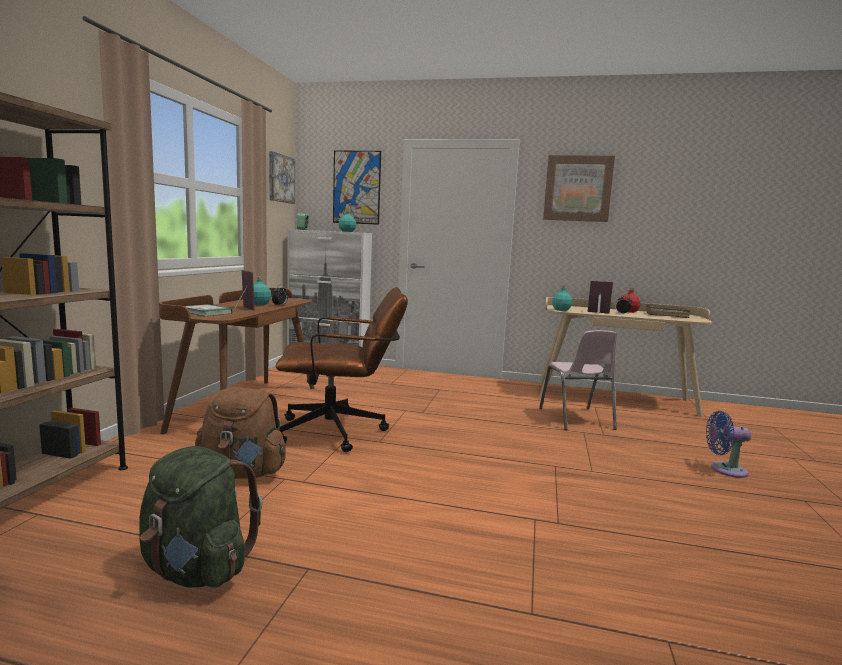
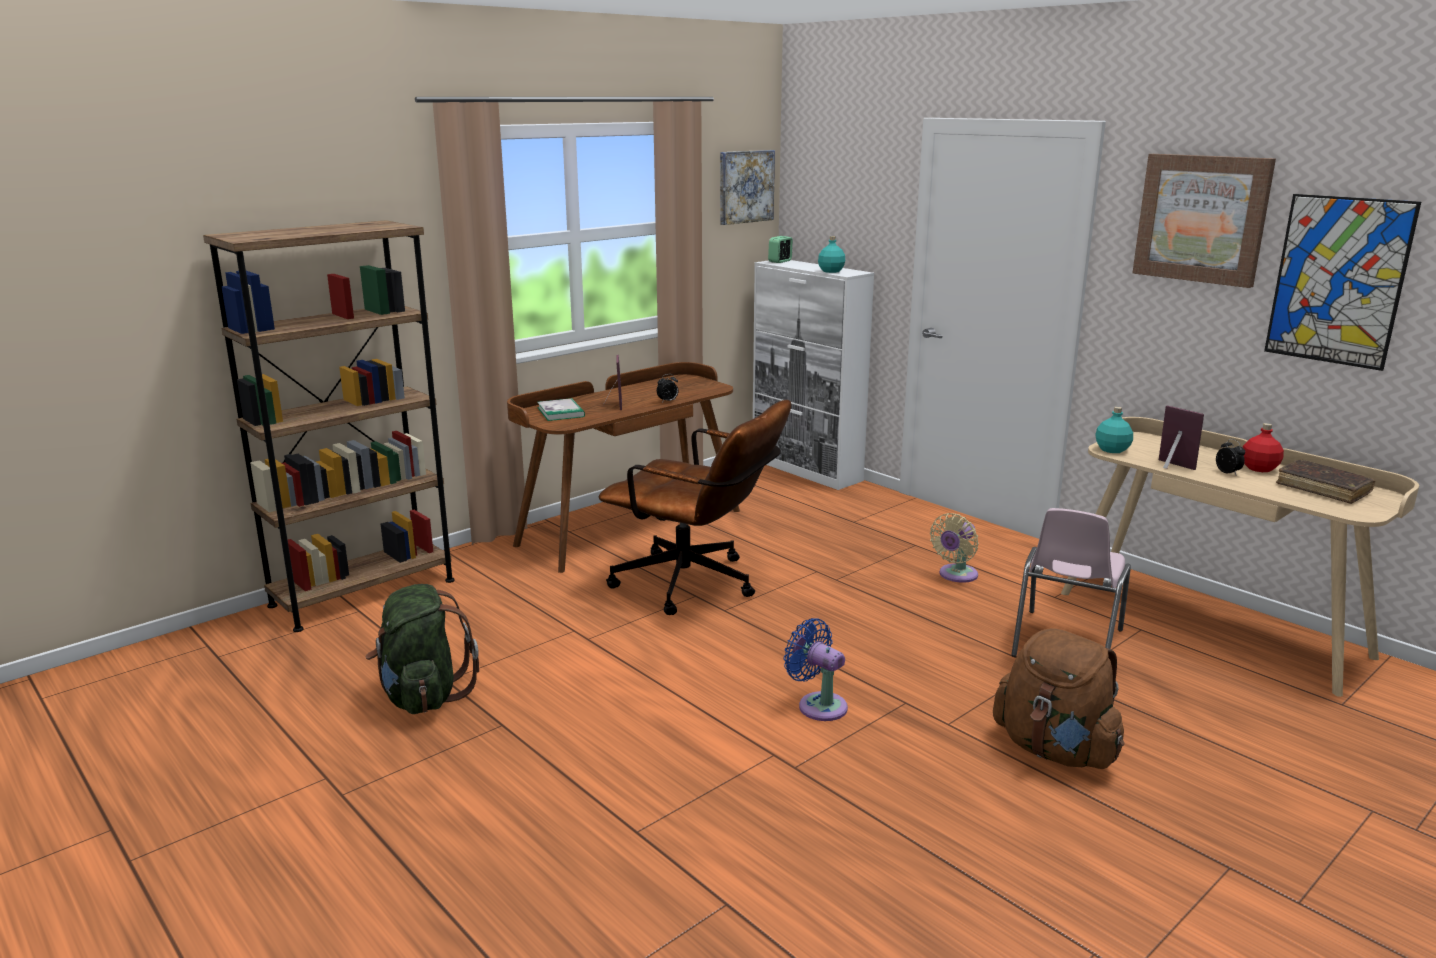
camera: 35 degrees right, 10 degrees up
brown backpack [195,387,286,479] -> brown backpack moved to [993,628,1125,769]
turquoise bottle [253,276,271,305] -> none
picture [333,150,381,225] -> picture moved to [1264,194,1421,371]
blue fan [706,411,751,478] -> blue fan moved to [784,618,848,721]
none -> beige fan [930,513,979,583]

